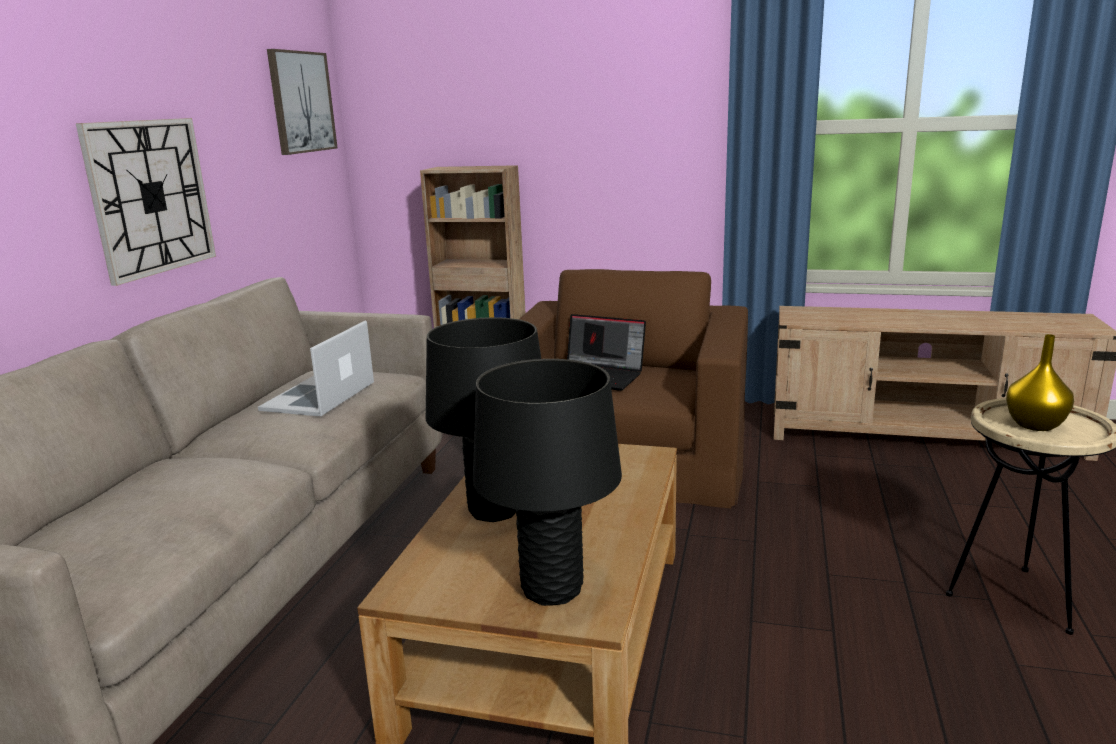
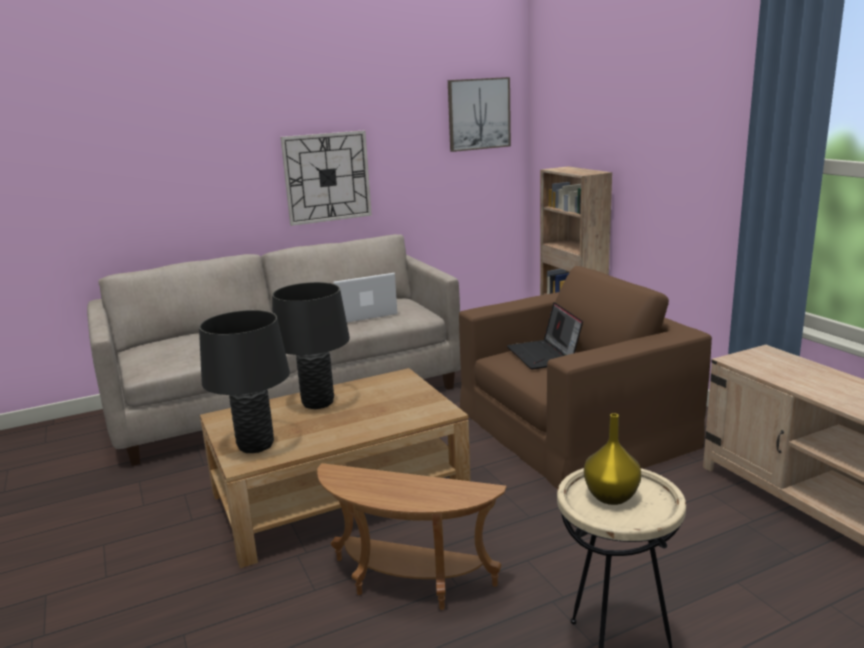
camera: 50 degrees right, 0 degrees up
none -> brown side table [317,463,507,610]

